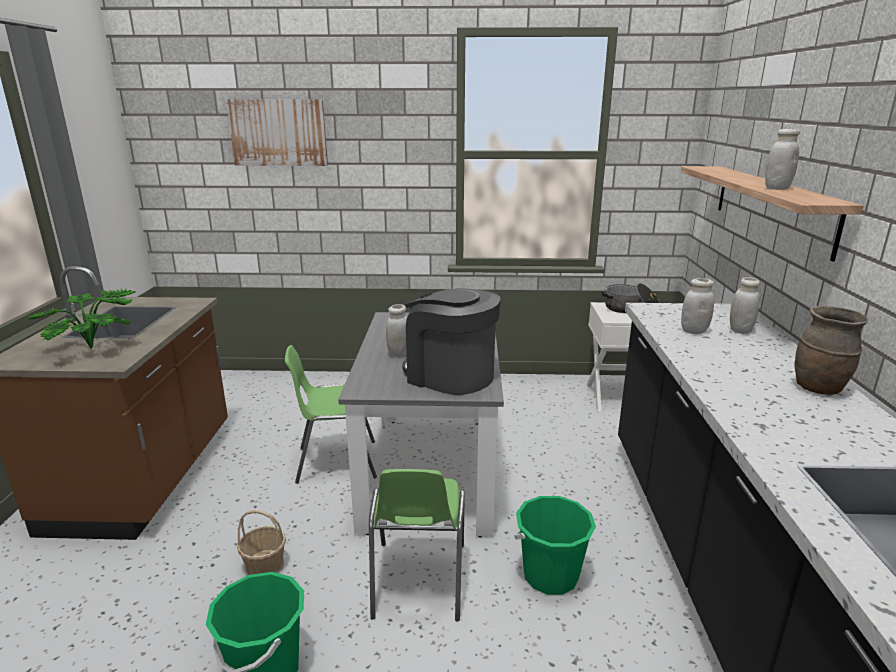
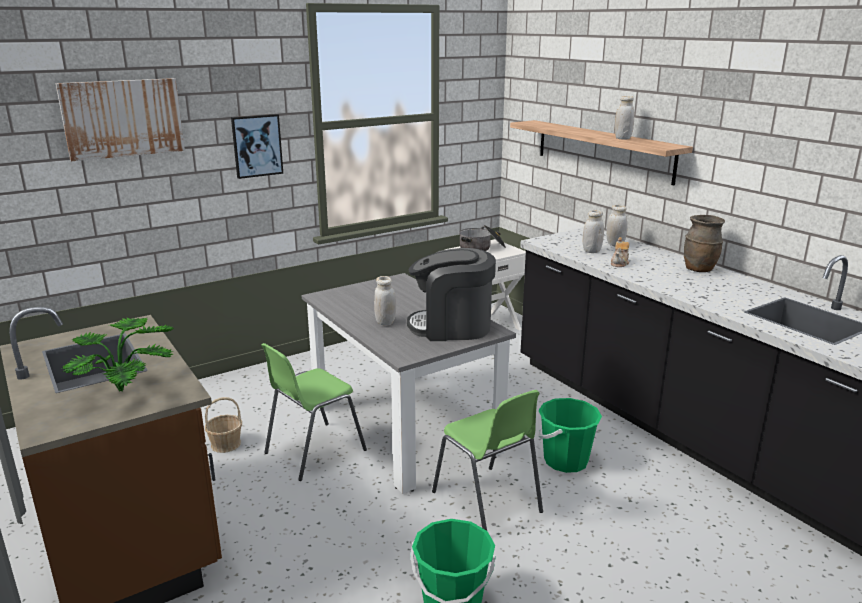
camera: 35 degrees left, 0 degrees up
basket [237,510,286,575] -> basket moved to [205,397,242,453]
none -> picture [231,114,283,179]
none -> teapot [611,237,629,267]

